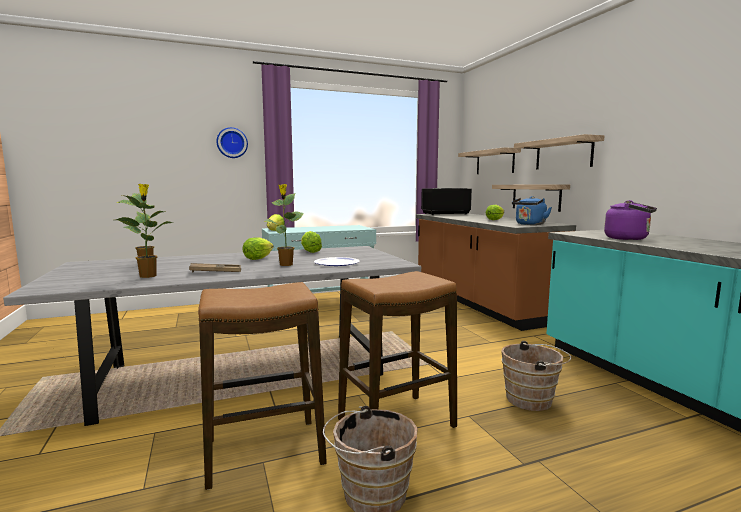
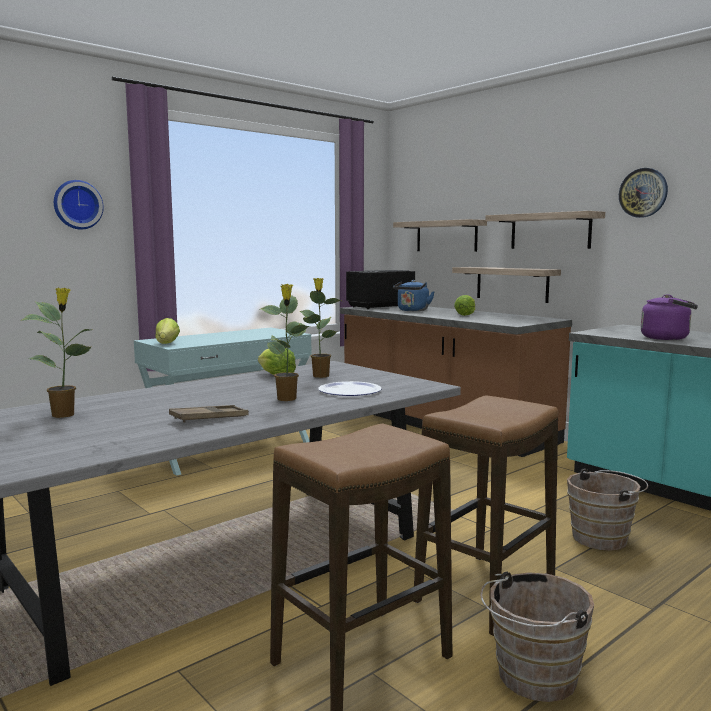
camera: 20 degrees left, 0 degrees up
potted plant [115,184,174,278] -> potted plant moved to [300,278,344,378]
lettuce [242,237,274,260] -> none
blue kettle [512,196,552,225] -> blue kettle moved to [393,280,434,311]
none -> wall clock [619,168,668,218]

